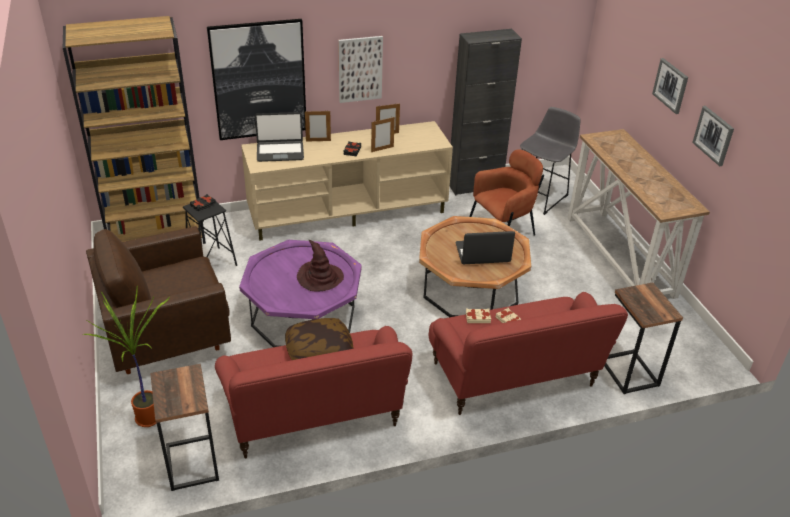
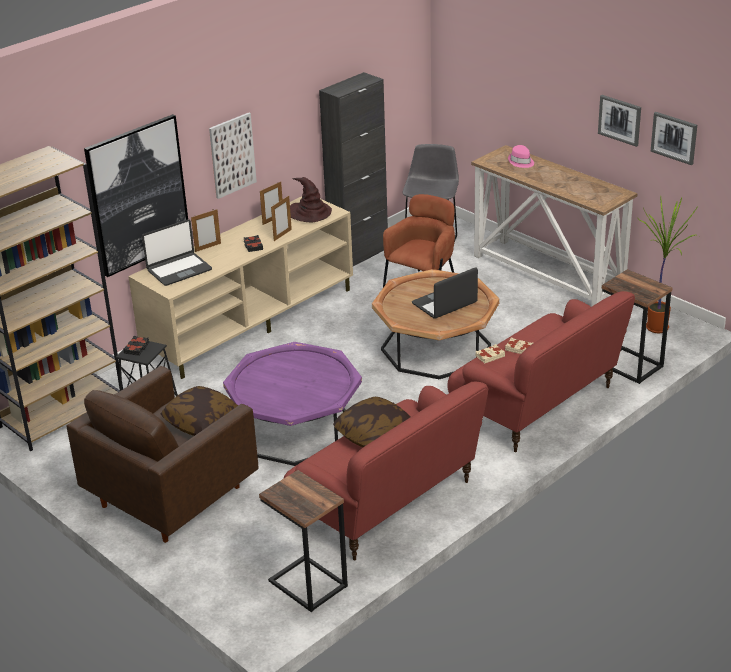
camera: 25 degrees left, 5 degrees down
potted plant [83,286,170,427] -> potted plant moved to [637,195,698,333]
brown hat [297,240,344,291] -> brown hat moved to [290,177,332,222]
picture [652,58,688,114] -> picture moved to [651,112,697,165]
none -> pillow [161,386,238,436]
none -> pink hat [508,145,534,168]

